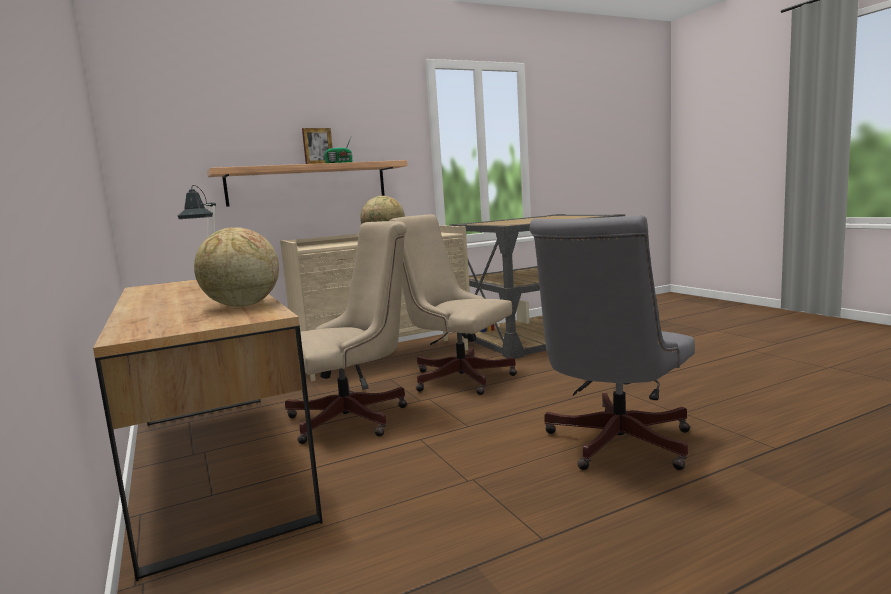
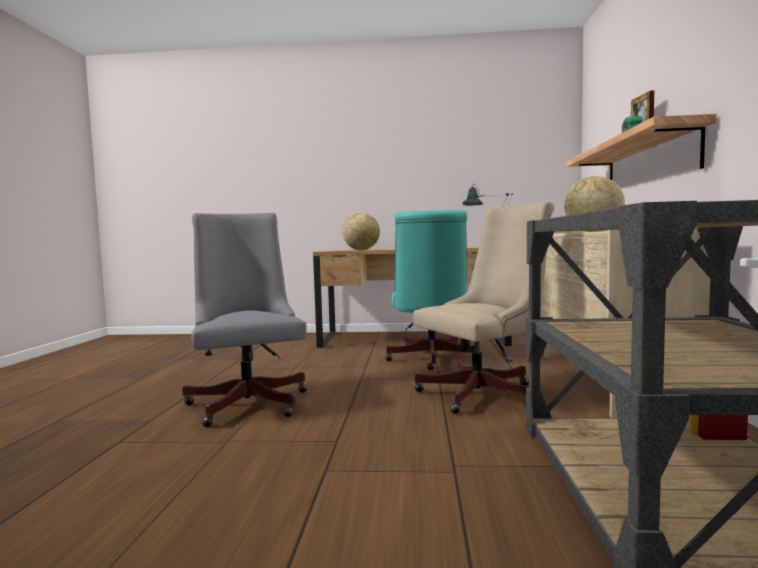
camera: 120 degrees right, 5 degrees down
beige office chair [285,221,407,444] -> turquoise office chair [385,210,474,370]

